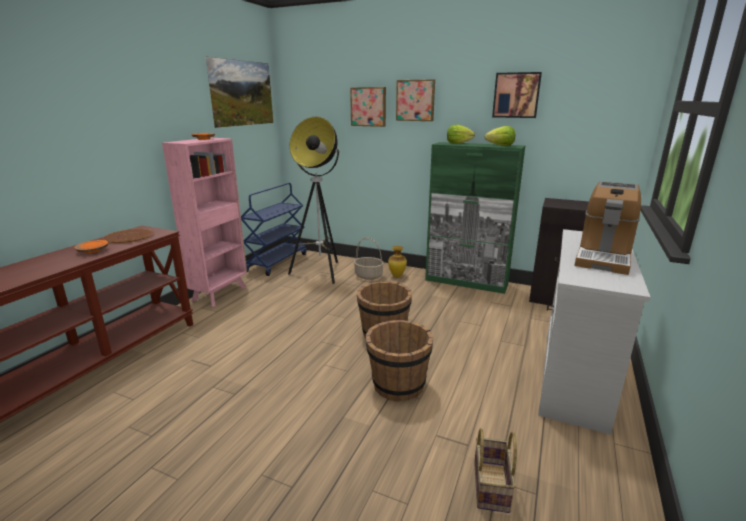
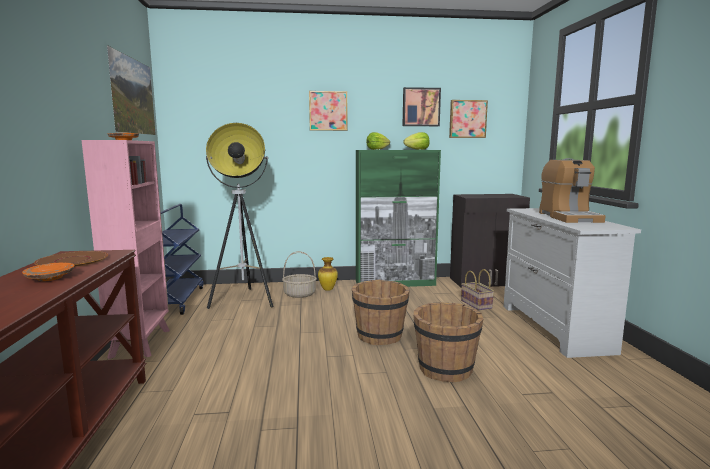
camera: 30 degrees left, 10 degrees down
picture [350,87,386,127] -> picture moved to [449,100,488,138]
basket [474,428,517,513] -> basket moved to [461,269,494,310]

